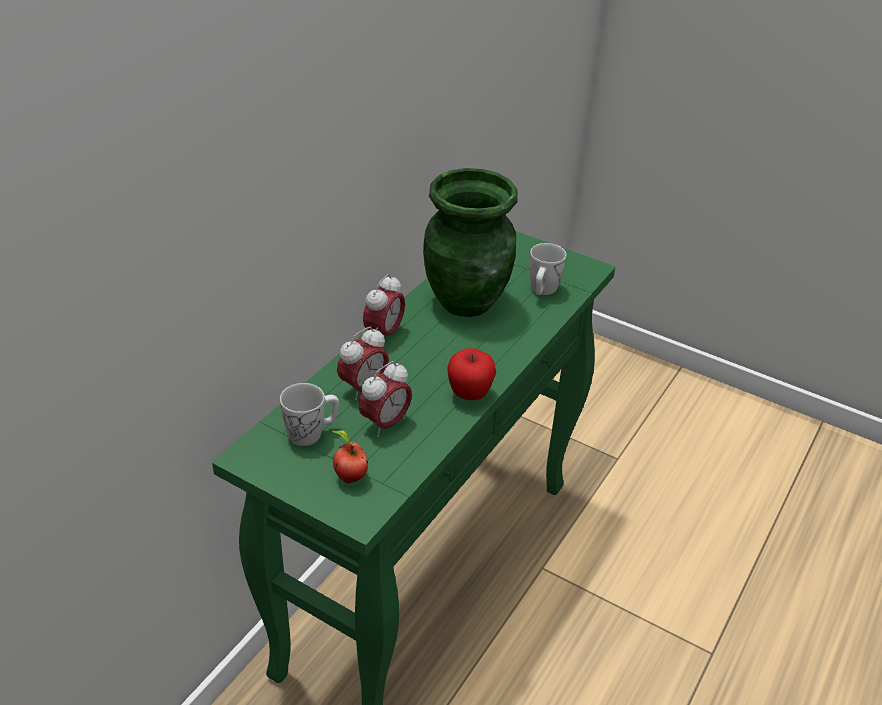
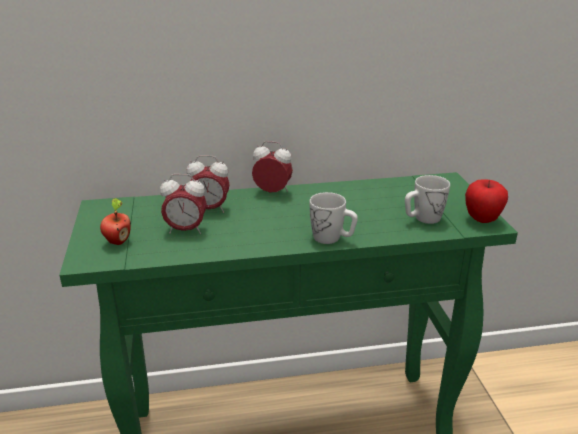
camera: 50 degrees right, 10 degrees down
white mug [280,383,339,446] -> white mug moved to [309,192,358,244]
alarm clock [363,274,405,336] -> alarm clock turned 150 degrees counterclockwise [252,141,293,192]
green vase [423,168,517,317] -> none
apple [447,348,496,400] -> apple moved to [465,179,508,223]

